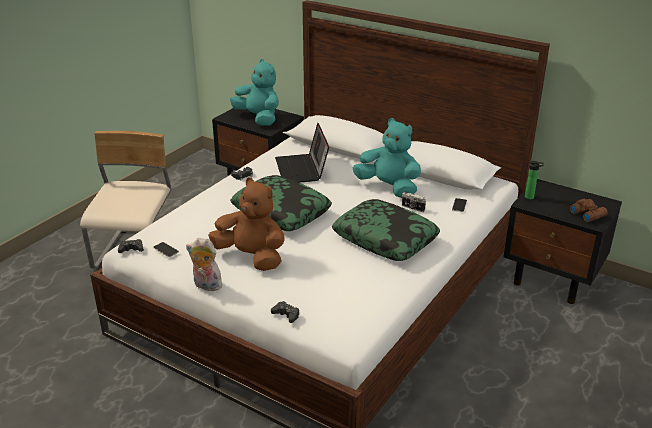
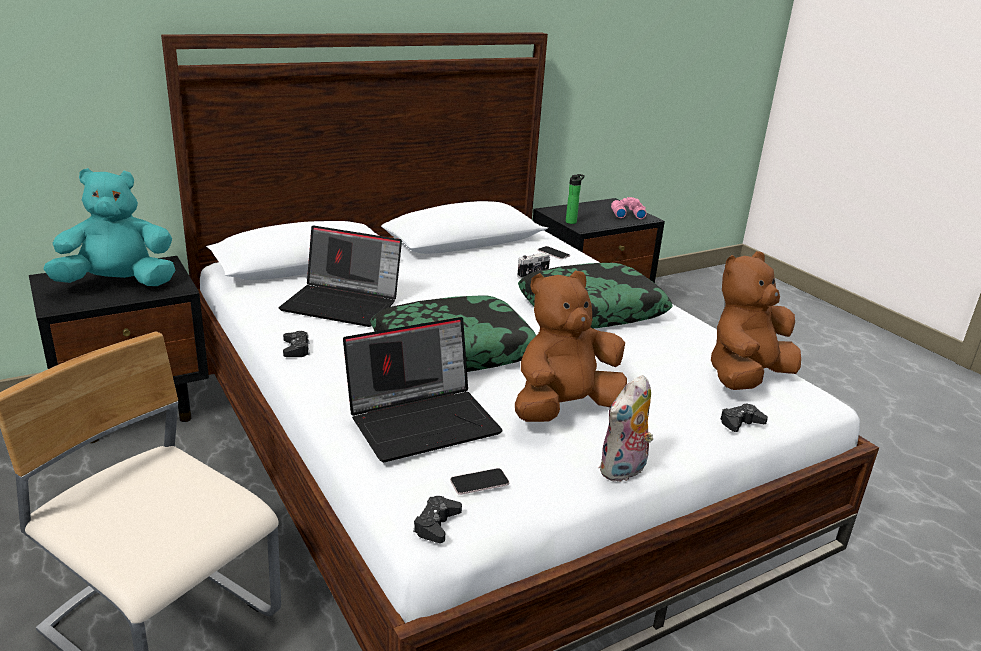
camera: 65 degrees left, 5 degrees down
turquoise plush toy [353,118,421,198] -> none
brown binoculars [570,199,607,222] -> pink binoculars [611,197,646,219]
none -> laptop [343,317,503,462]
none -> brown plush toy [710,251,801,390]

